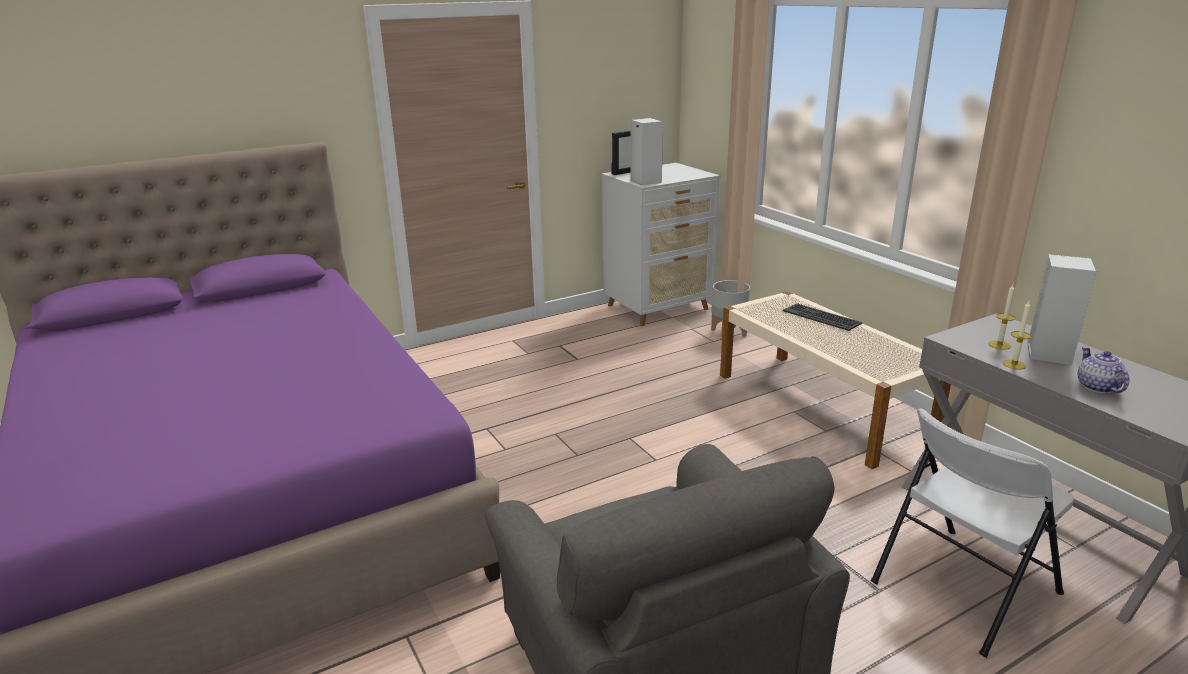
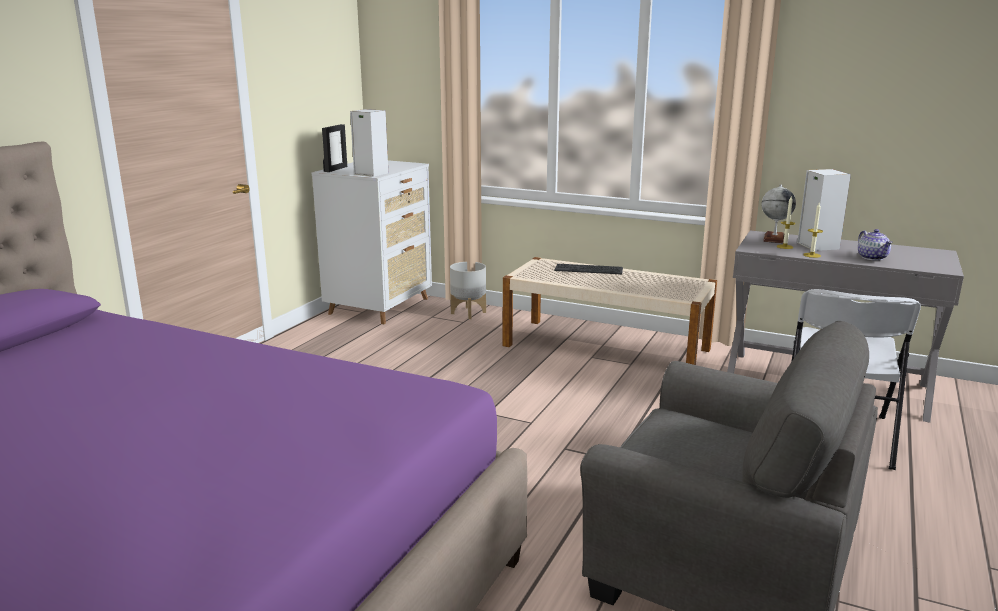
camera: 35 degrees left, 5 degrees down
teapot [1077,347,1129,393] -> teapot turned 150 degrees counterclockwise [858,229,893,260]
none -> globe [761,184,796,243]

